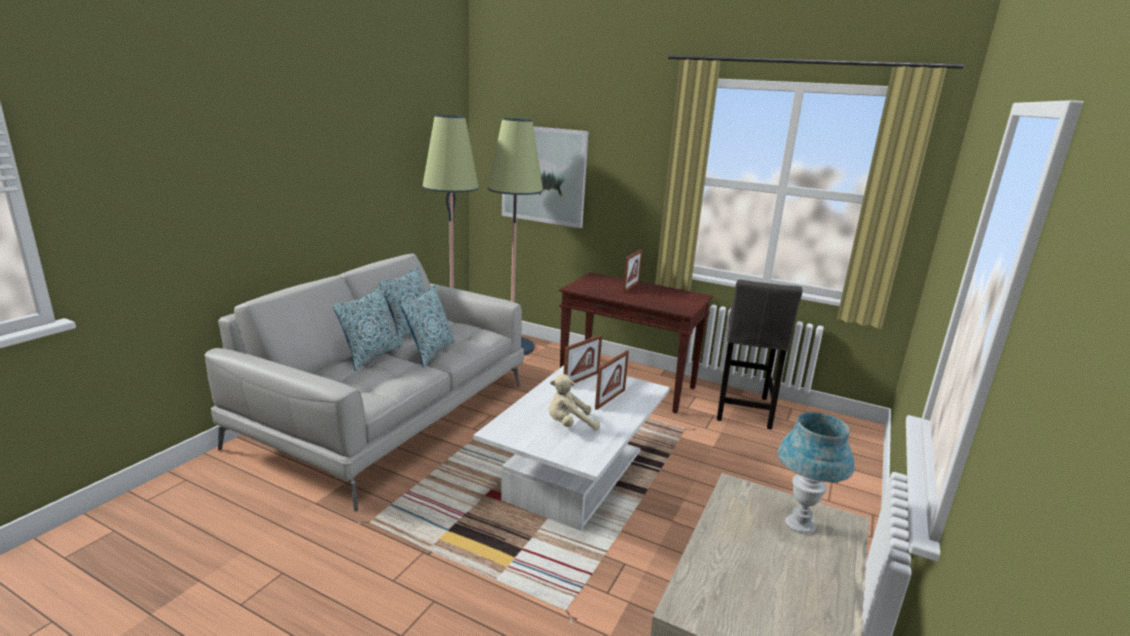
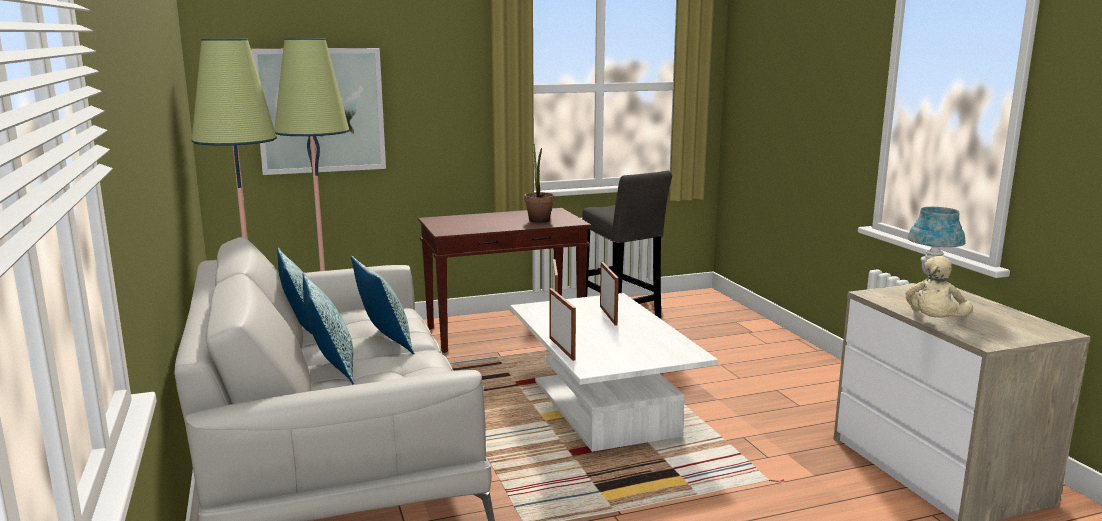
camera: 45 degrees left, 5 degrees down
beige plush toy [549,374,600,431] -> beige plush toy moved to [906,256,973,318]
picture frame [623,249,643,293] -> picture frame moved to [549,288,576,361]
none -> potted plant [524,144,554,223]

